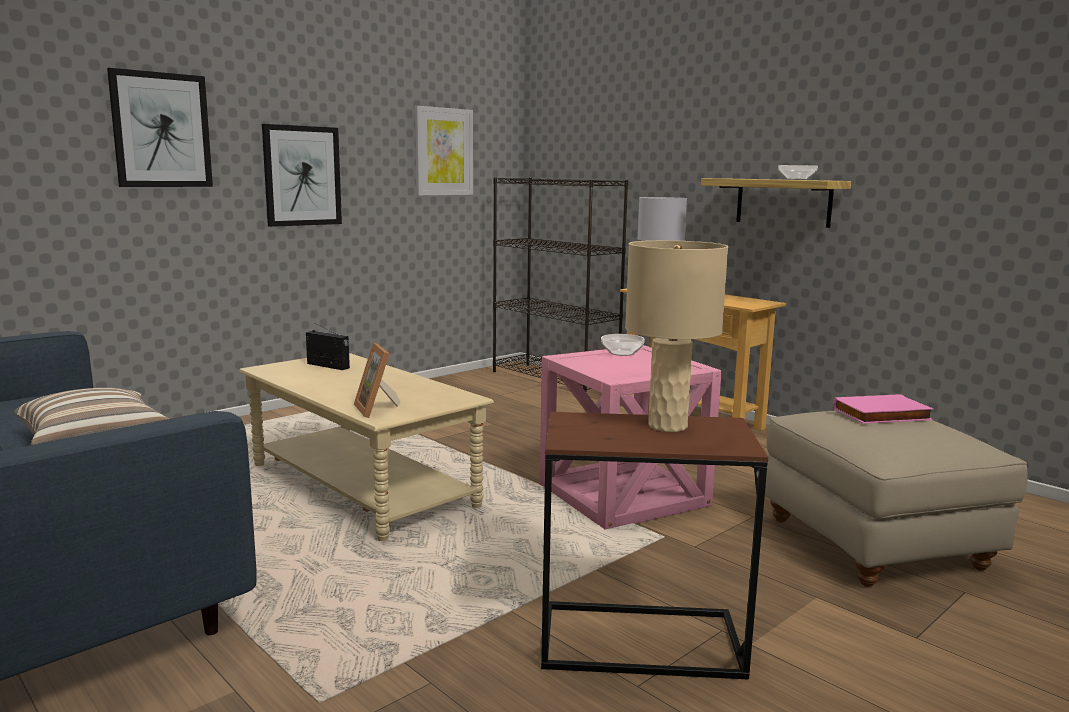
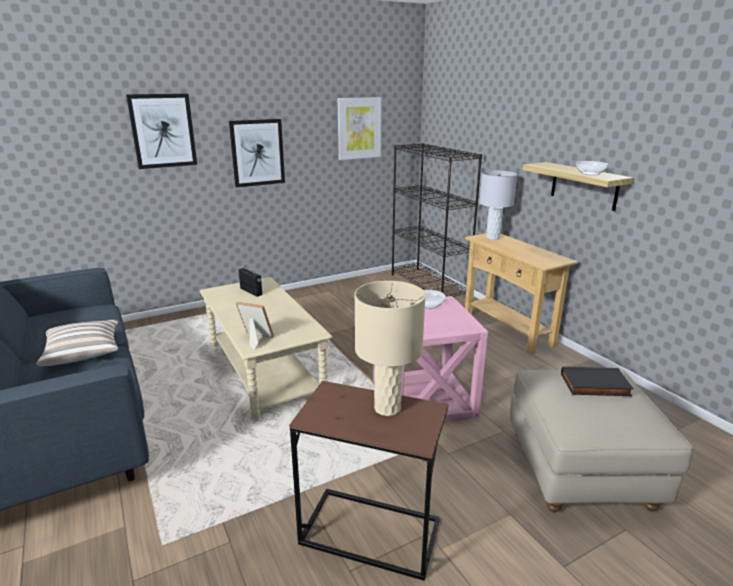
camera: 15 degrees right, 10 degrees up
picture frame [354,343,401,418] -> picture frame turned 120 degrees clockwise [236,301,274,350]
pink book [833,394,934,424] -> black book [561,367,634,396]

